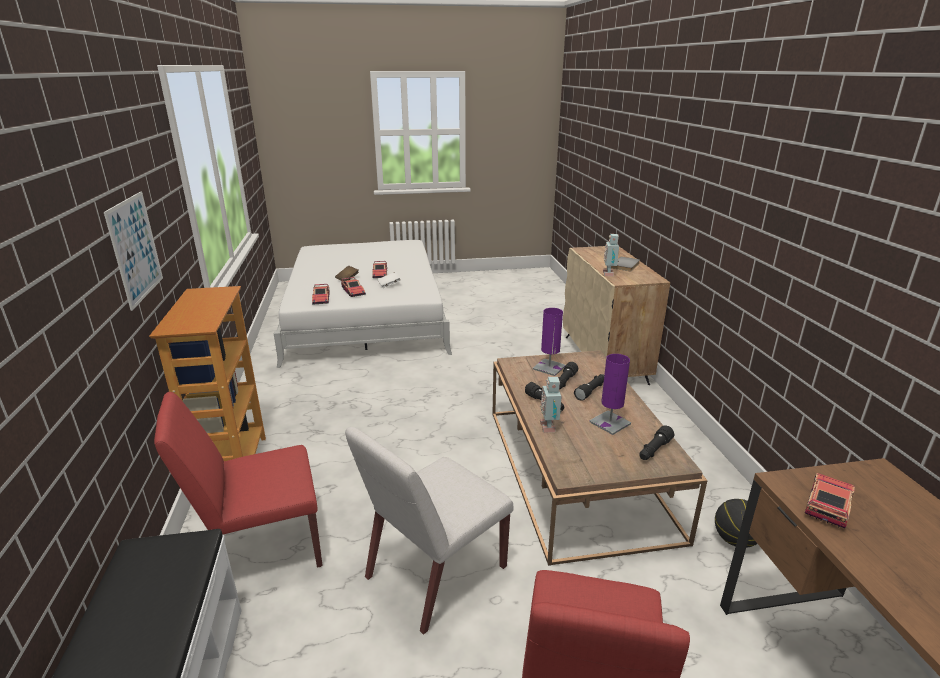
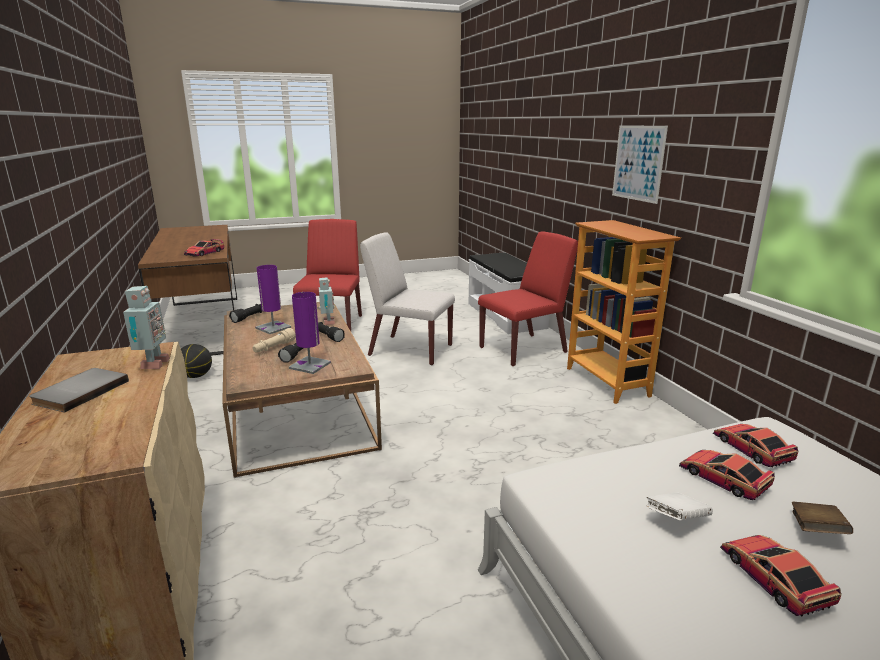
camera: 170 degrees right, 5 degrees down
white chair [345,427,513,635] -> white chair turned 105 degrees counterclockwise [360,232,455,365]
black flashlight [574,374,604,401] -> beige flashlight [252,328,296,353]

